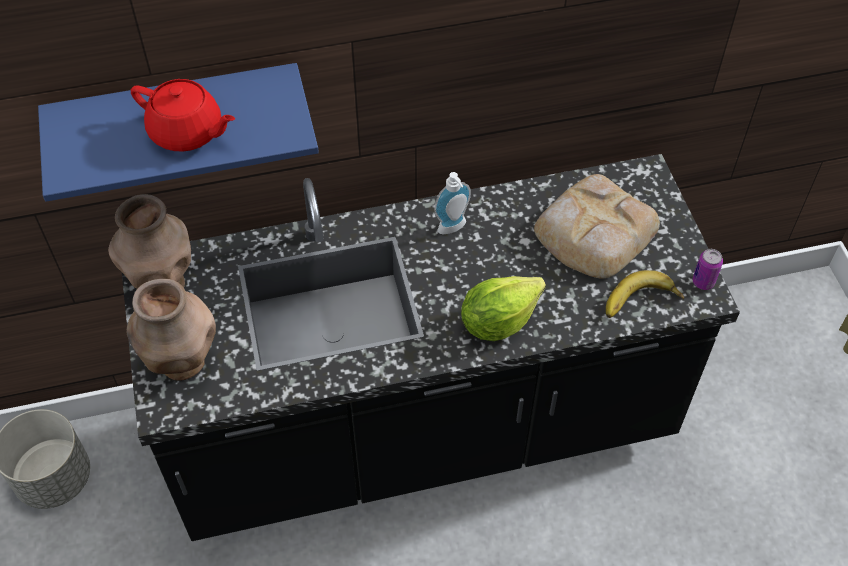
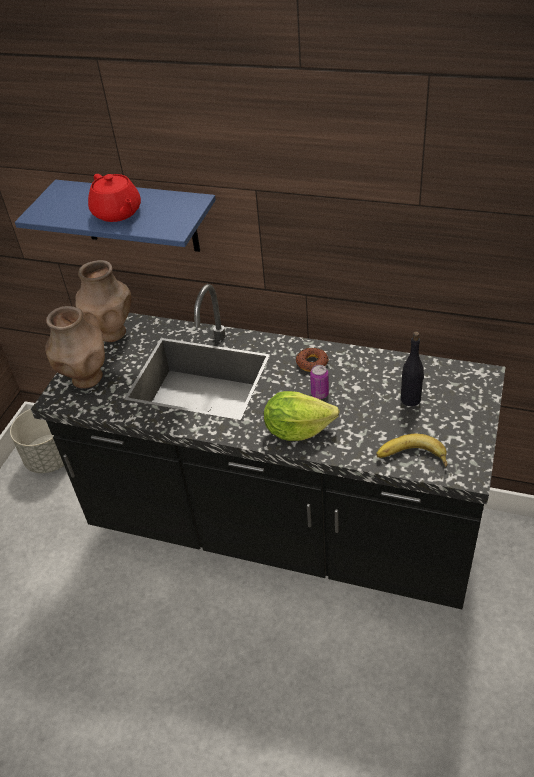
camera: 35 degrees right, 10 degrees down
soap dispenser [434,172,471,234] -> donut [296,348,329,372]
bread [534,174,660,279] -> black bottle [401,331,424,406]
can [693,249,723,290] -> can moved to [310,365,329,399]

